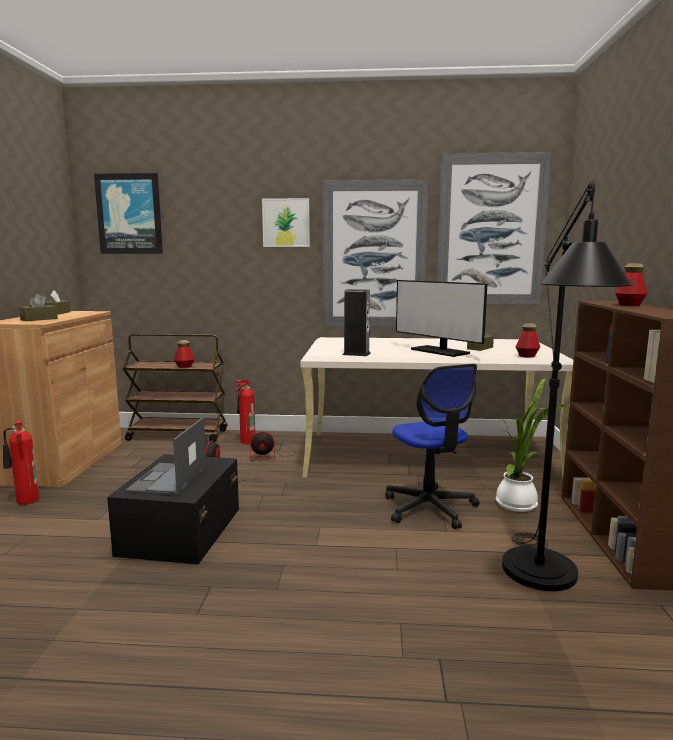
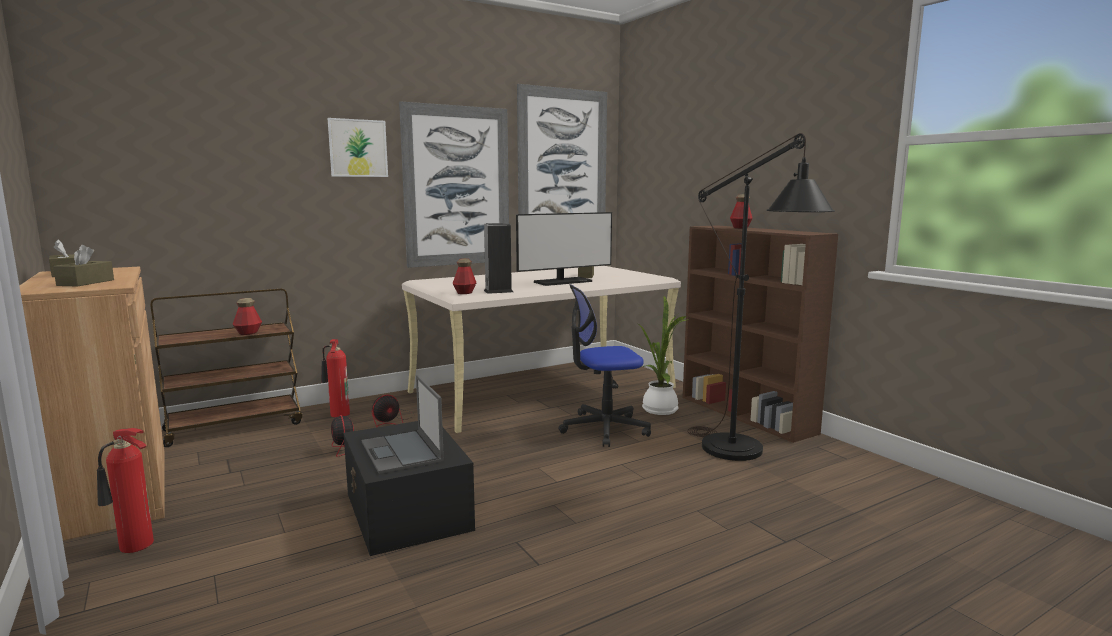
camera: 35 degrees left, 0 degrees up
picture [94,173,163,254] -> none
office chair [385,364,480,529] -> office chair turned 135 degrees clockwise [558,284,651,447]
monitor [396,280,487,357] -> monitor turned 45 degrees counterclockwise [516,212,612,286]
bottle [516,323,540,357] -> bottle moved to [453,258,476,294]

